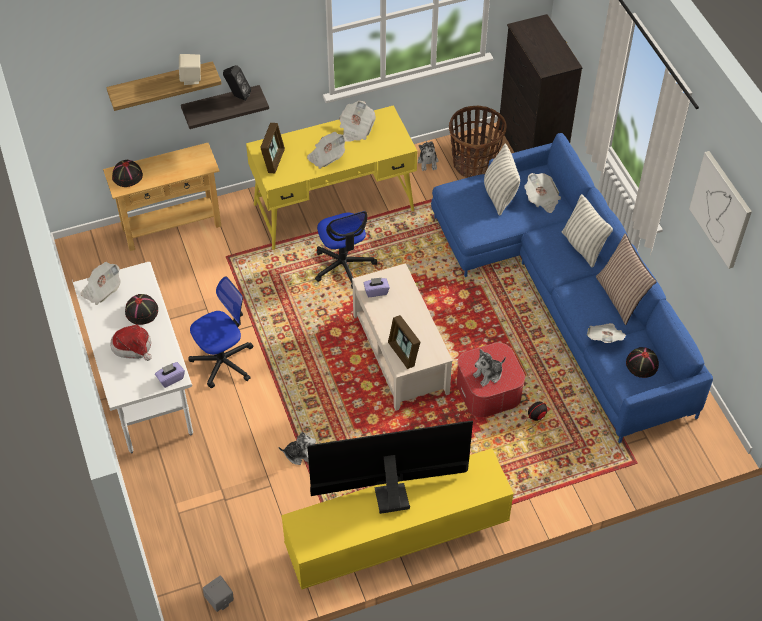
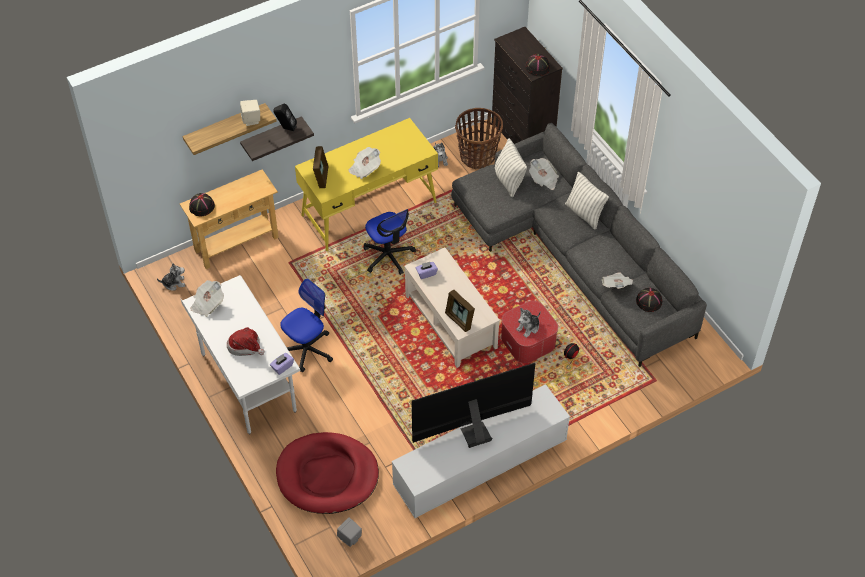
camera: 10 degrees left, 0 degrees up
black hat [125,294,158,325] -> black hat moved to [525,54,550,76]
plush toy [279,432,316,465] -> plush toy moved to [157,263,185,291]
yellow tv stand [281,448,514,590] -> white tv stand [392,384,570,518]
newspaper [339,101,376,142] -> none
blue sofa [431,133,713,443] -> grey sofa [451,123,707,367]
pillow [596,233,657,325] -> none
picture [689,151,752,269] -> none
none -> red dog bed [276,432,379,514]

